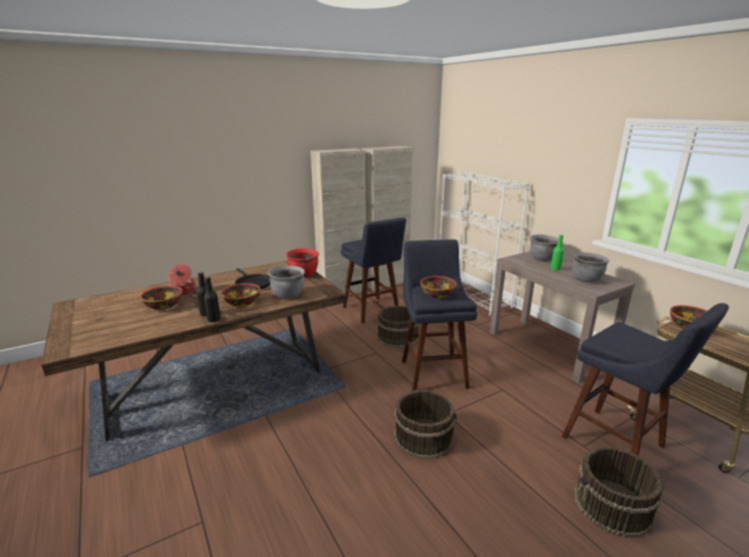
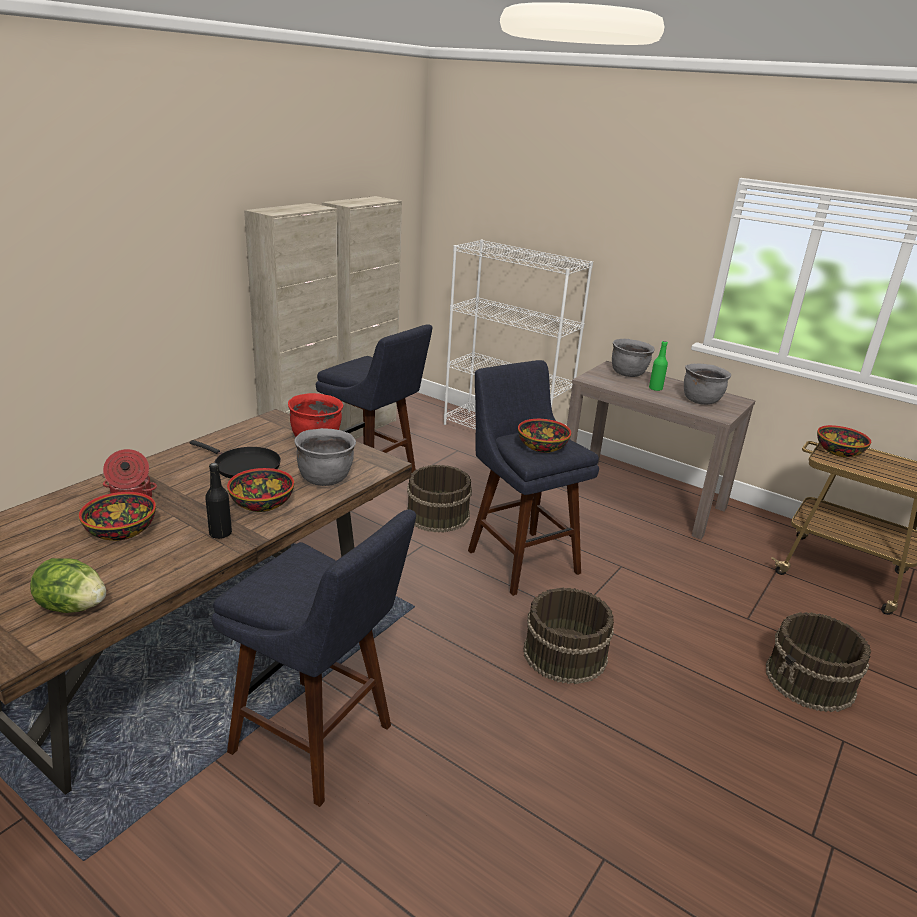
camera: 25 degrees left, 5 degrees up
black bottle [204,276,221,322] -> none
blue stool [562,303,729,456] -> blue stool moved to [211,509,416,807]
none -> lettuce [30,558,106,613]

